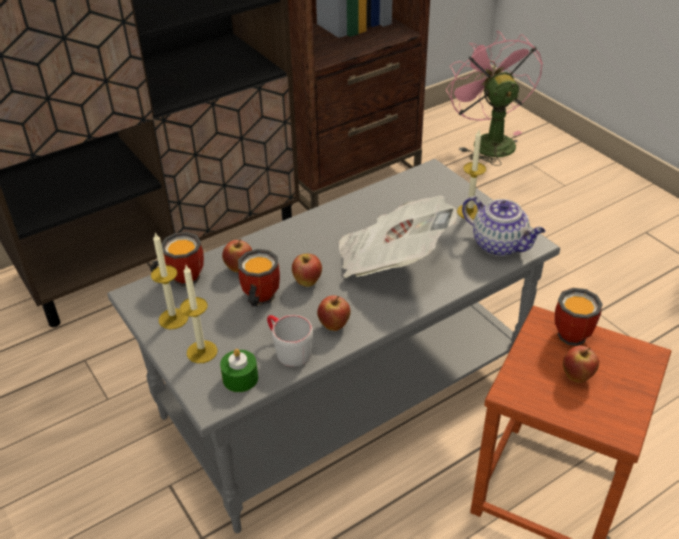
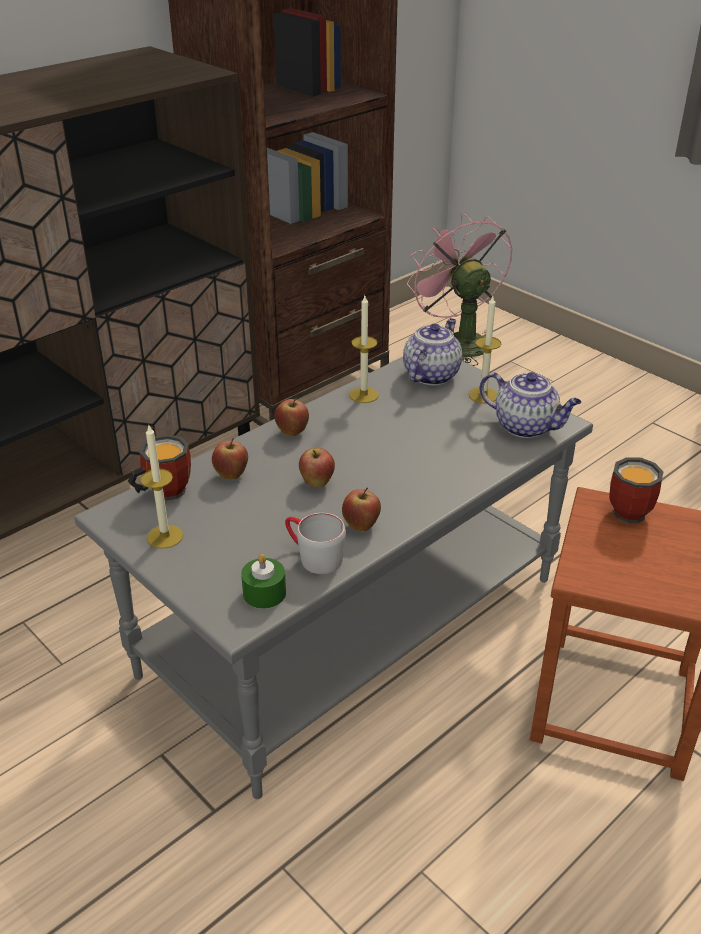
camera: 10 degrees left, 5 degrees down
candle [180,265,218,363] -> candle moved to [349,296,379,403]
mug [238,249,280,307] -> none
newspaper [339,196,457,278] -> none
apple [563,346,599,383] -> apple moved to [274,397,309,436]
none -> teapot [403,318,462,385]

